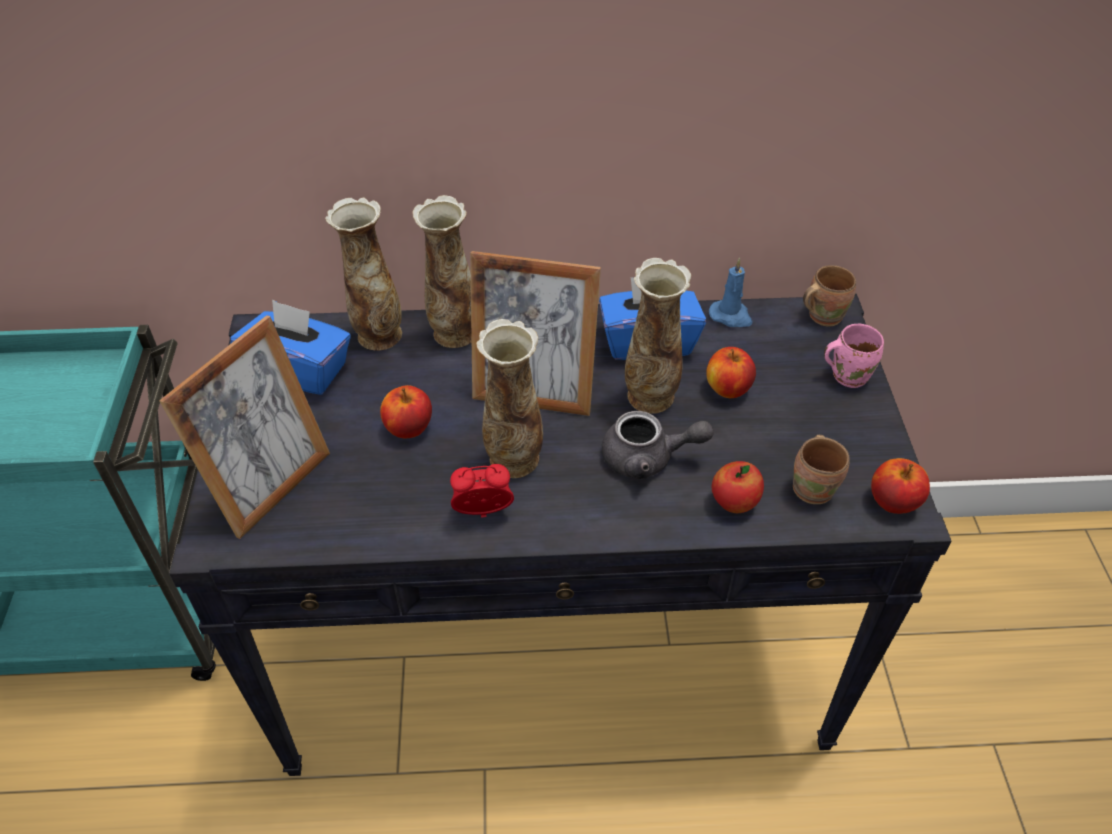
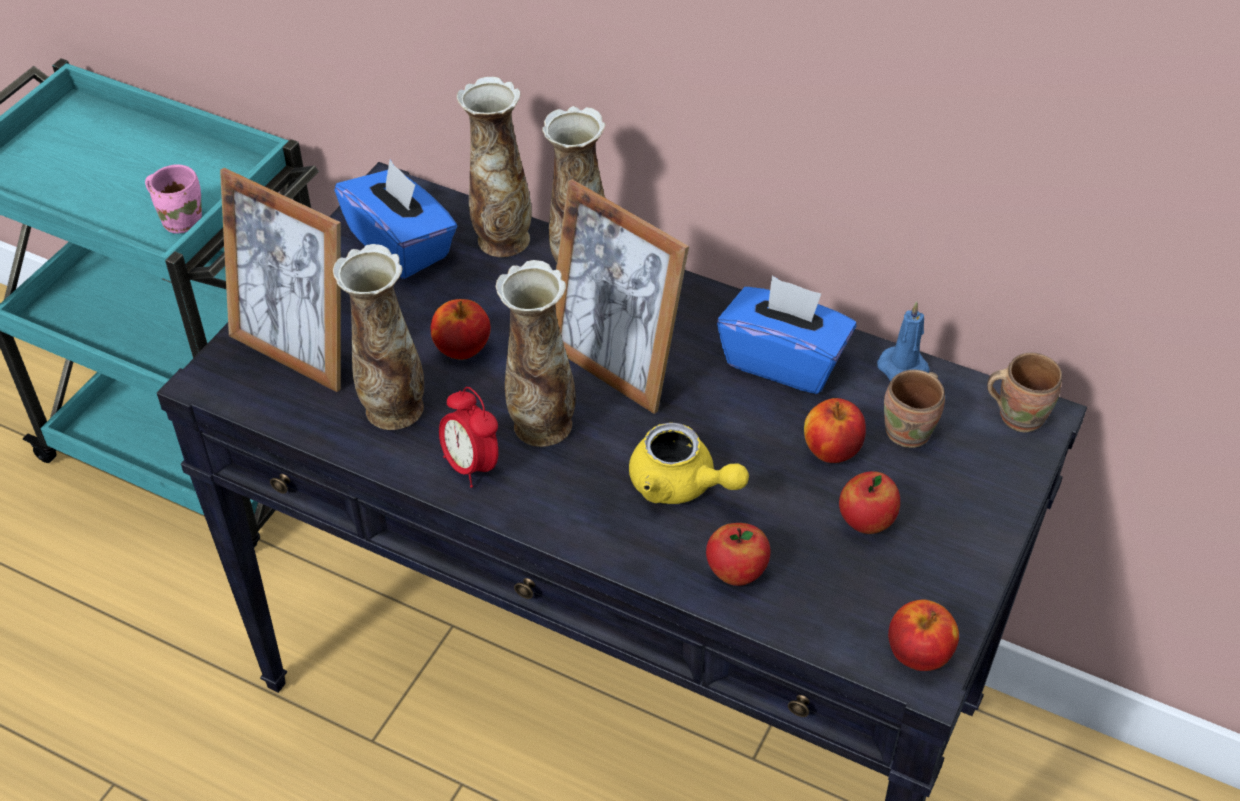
camera: 30 degrees right, 0 degrees up
picture frame [159,315,330,539] -> picture frame turned 60 degrees clockwise [220,168,341,392]
alarm clock [450,464,514,518] -> alarm clock turned 150 degrees counterclockwise [439,387,498,488]
grey teapot [602,411,714,479] -> yellow teapot [629,422,749,504]
vase [625,258,691,414] -> vase moved to [333,244,424,430]
brown mug [793,435,850,504] -> brown mug moved to [884,370,945,448]
pink mug [824,323,884,388] -> pink mug moved to [145,164,202,233]
none -> apple [839,471,900,534]

